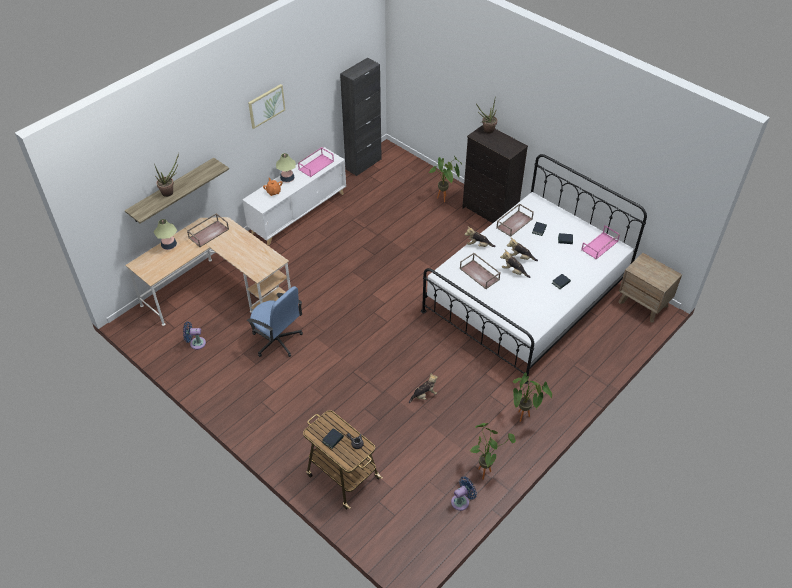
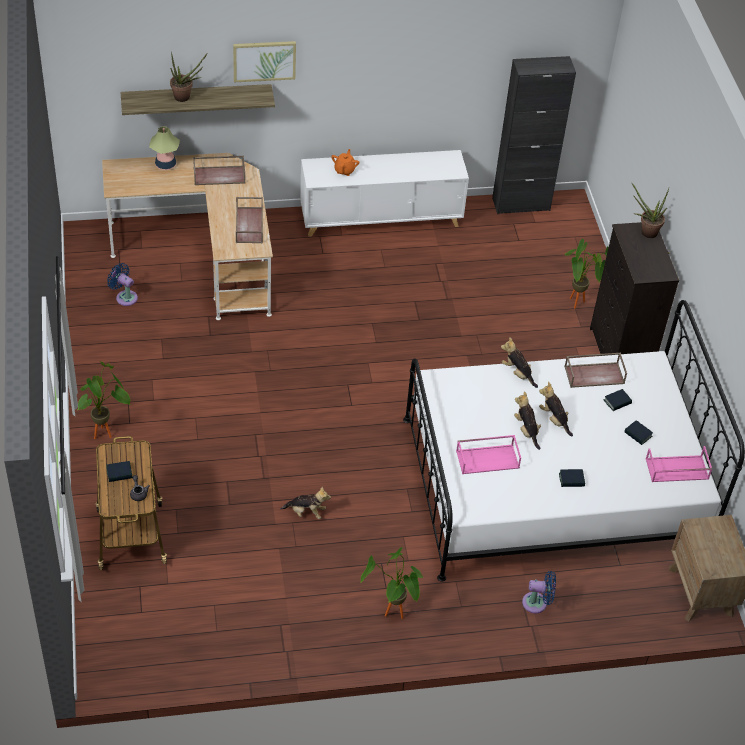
camera: 35 degrees right, 0 degrees up
blue office chair [247,286,303,357] -> none
picture [248,84,285,129] -> picture moved to [233,41,296,82]
table lamp [276,153,296,183] -> none
pink tray [298,147,334,177] -> pink tray moved to [456,435,521,474]
blue fan [451,476,477,511] -> blue fan moved to [522,571,556,613]
brown tray [460,253,501,289] -> brown tray moved to [236,197,263,243]
potted plant [470,423,516,480] -> potted plant moved to [78,361,130,439]

